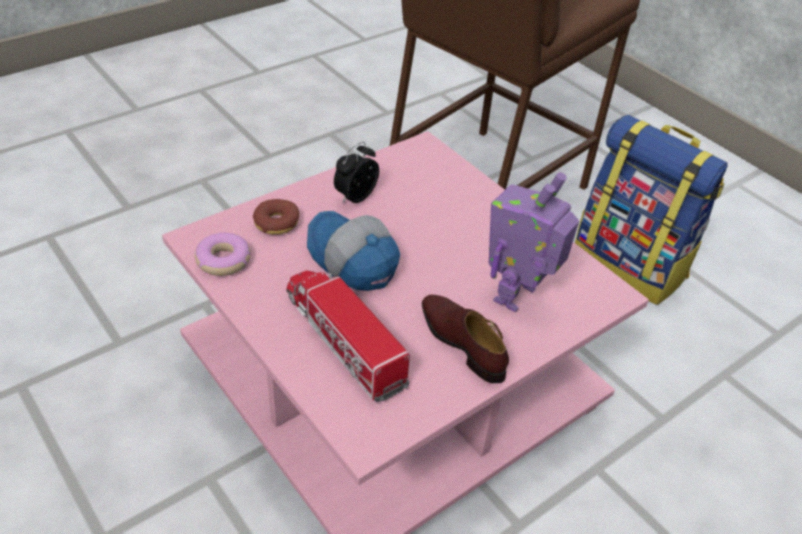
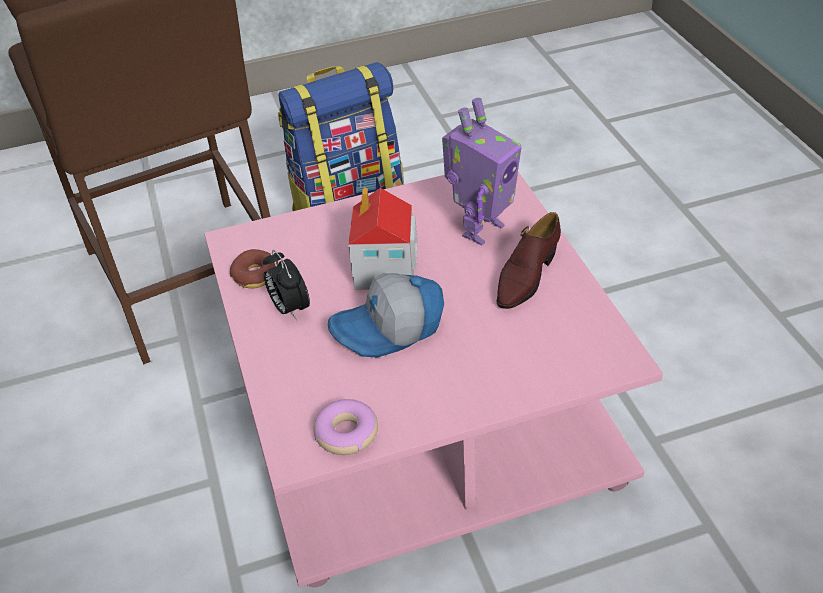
camera: 65 degrees left, 0 degrees up
donut [253,199,299,235] -> donut moved to [230,249,278,289]
toy truck [287,270,410,403] -> none
brown shoe [422,295,509,383] -> brown shoe turned 45 degrees counterclockwise [496,212,561,309]
toy robot [489,172,579,312] -> toy robot turned 105 degrees counterclockwise [442,98,521,245]
none -> toy house [348,187,417,290]

